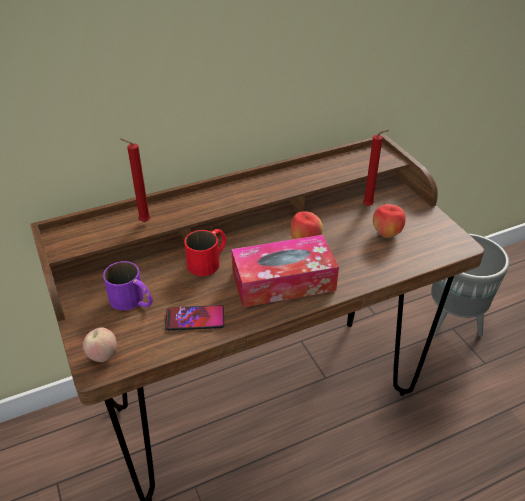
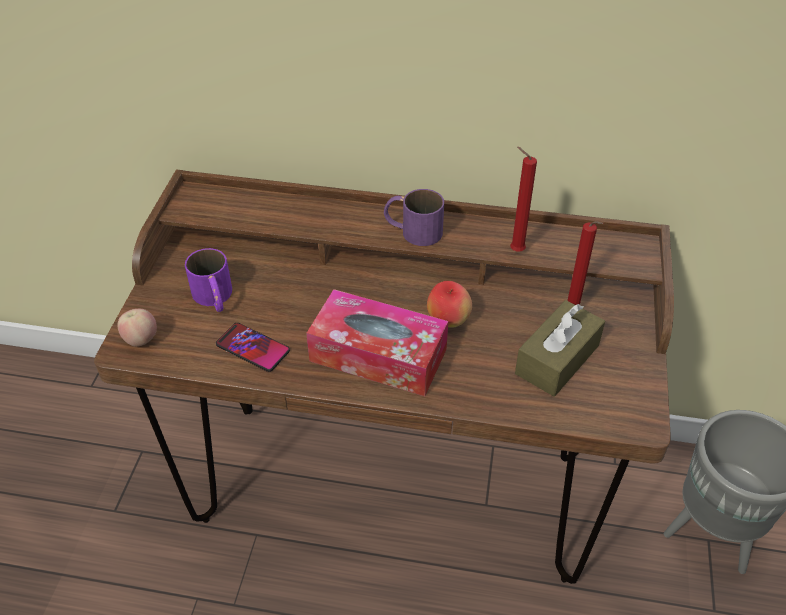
camera: 35 degrees right, 5 degrees up
red candle [120,138,151,222] -> red candle moved to [510,147,537,252]
red mug [184,229,226,276] -> none
apple [373,204,406,238] -> brown tissue box [515,300,605,397]
none -> purple mug [384,189,444,246]

